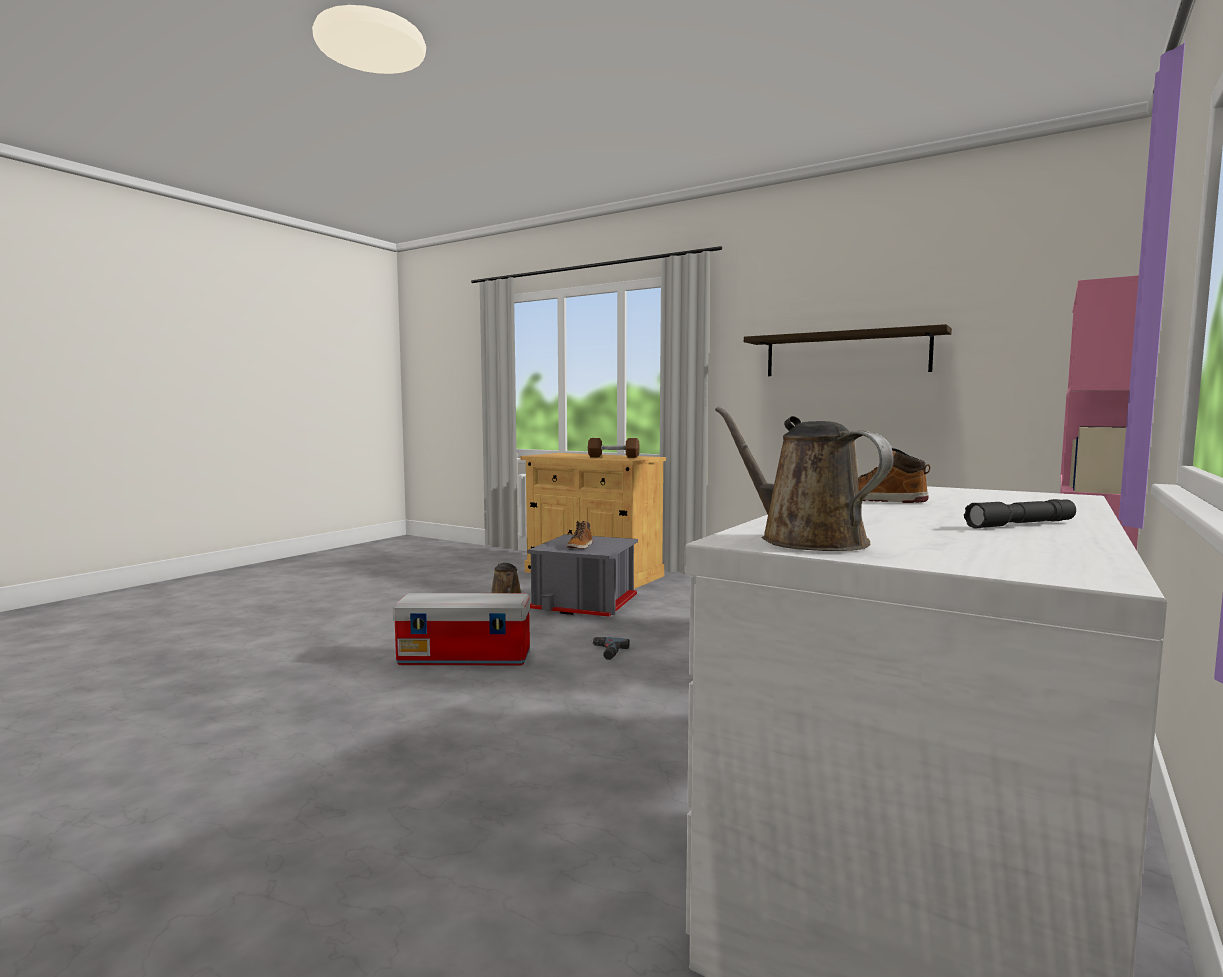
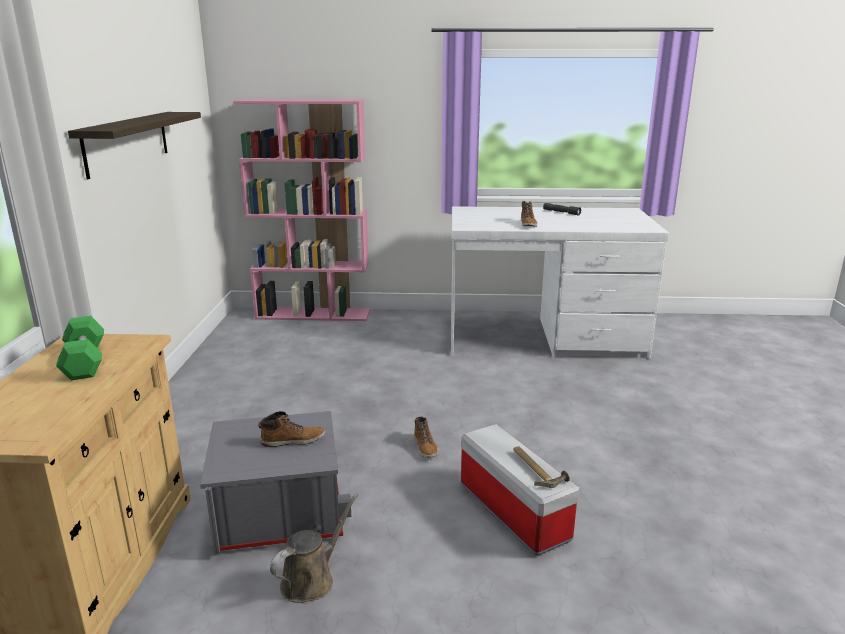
camera: 120 degrees left, 15 degrees up
brown dumbbell [588,438,640,458] -> green dumbbell [56,316,104,381]
power drill [592,637,630,660] -> boot [414,417,438,458]
brown watering can [715,407,893,551] -> none
none -> hammer [513,446,570,488]

